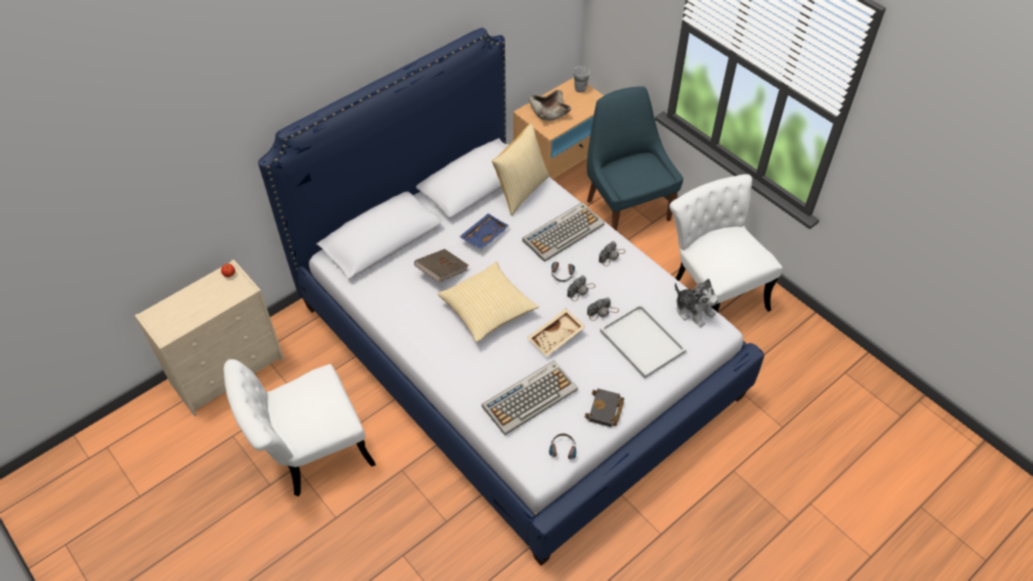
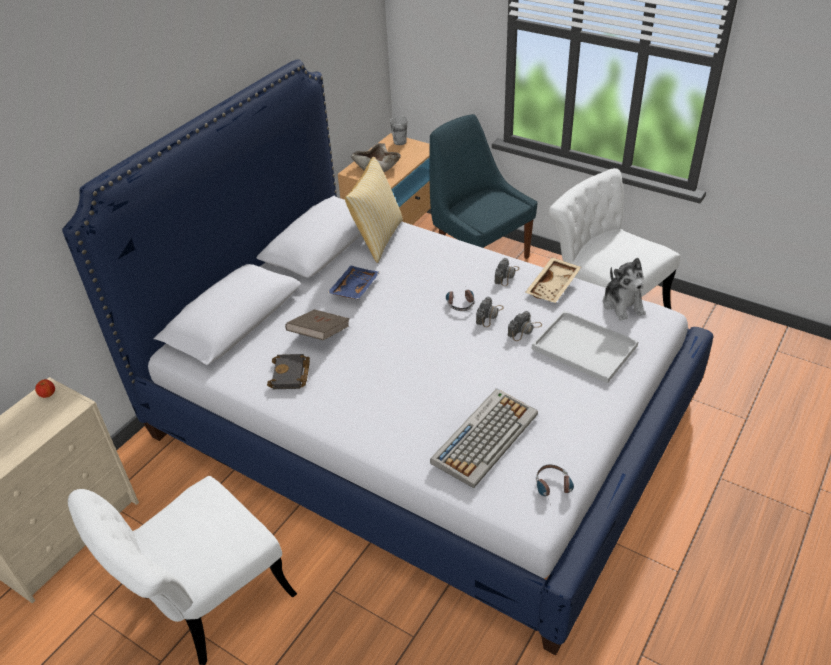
camera: 15 degrees left, 10 degrees down
pillow [438,261,539,342] -> none
keyboard [522,202,604,262] -> none
beige tray [527,309,586,357] -> beige tray moved to [525,258,581,303]
black book [585,389,624,427] -> black book moved to [267,354,310,389]
plush toy [675,279,718,327] -> plush toy turned 45 degrees clockwise [603,258,646,321]

